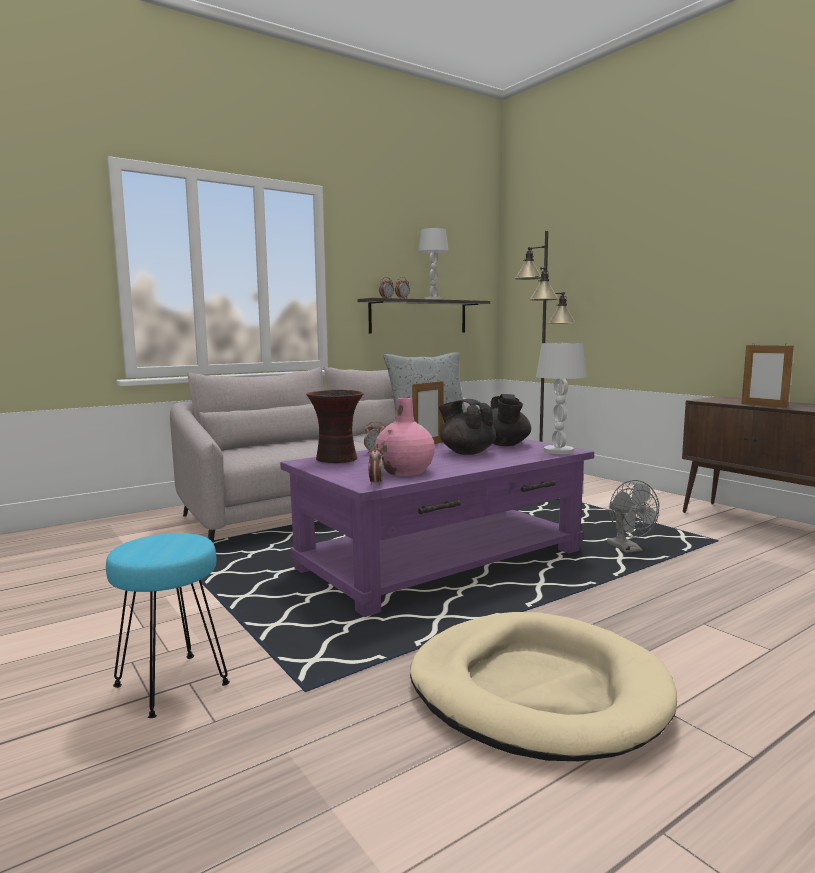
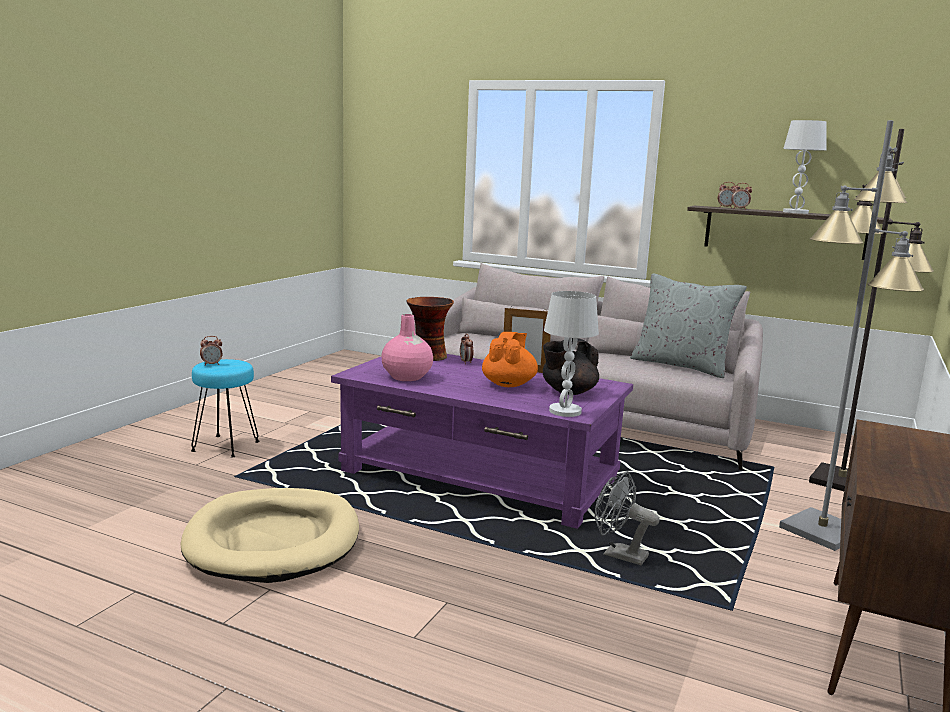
camera: 60 degrees right, 5 degrees up
alarm clock [369,443,384,486] -> alarm clock moved to [200,336,222,366]
black teapot [438,399,496,455] -> orange teapot [482,332,538,387]
grey fan [607,480,659,553] -> grey fan turned 75 degrees clockwise [595,471,660,565]
picture frame [741,343,794,408] -> none
none -> grey floor lamp [779,120,924,551]

